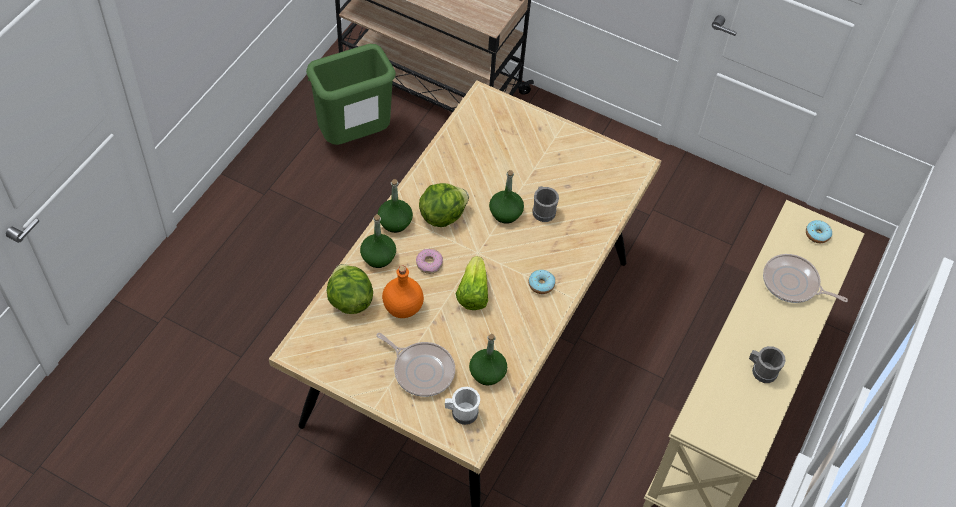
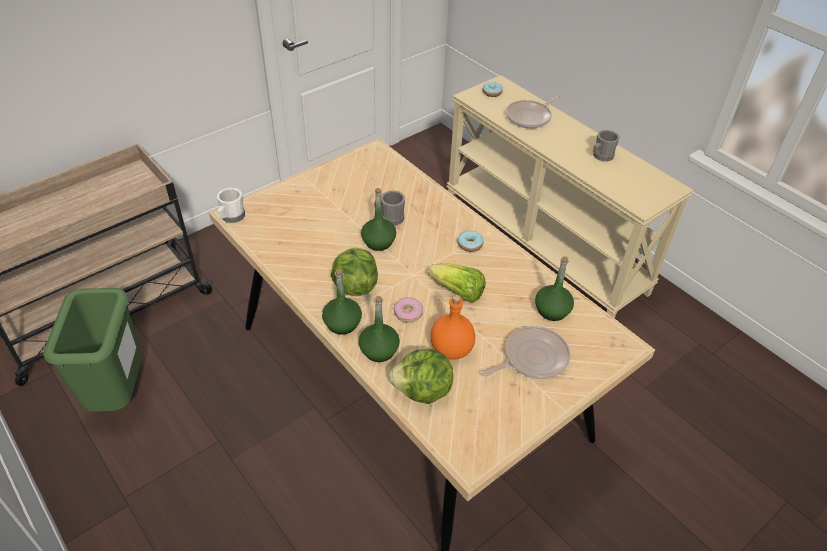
camera: 65 degrees left, 10 degrees down
white mug [445,387,480,425] -> white mug moved to [217,188,245,223]

